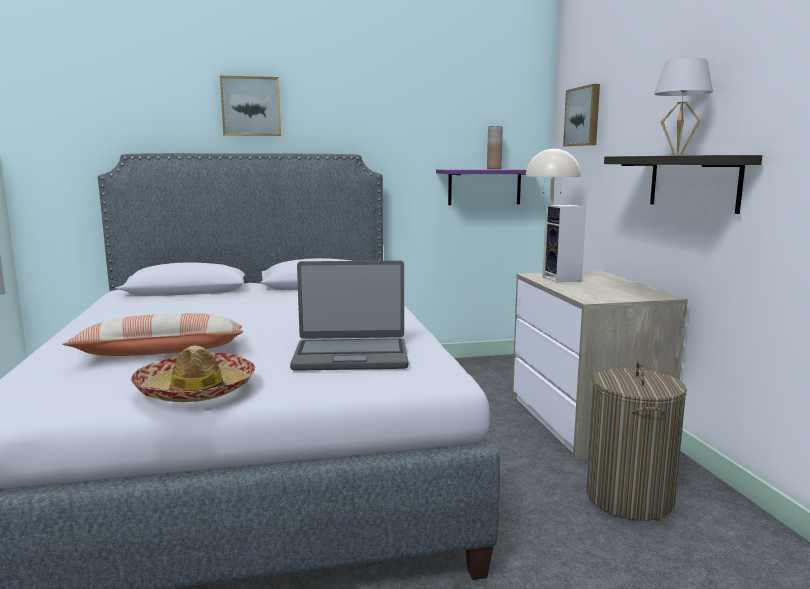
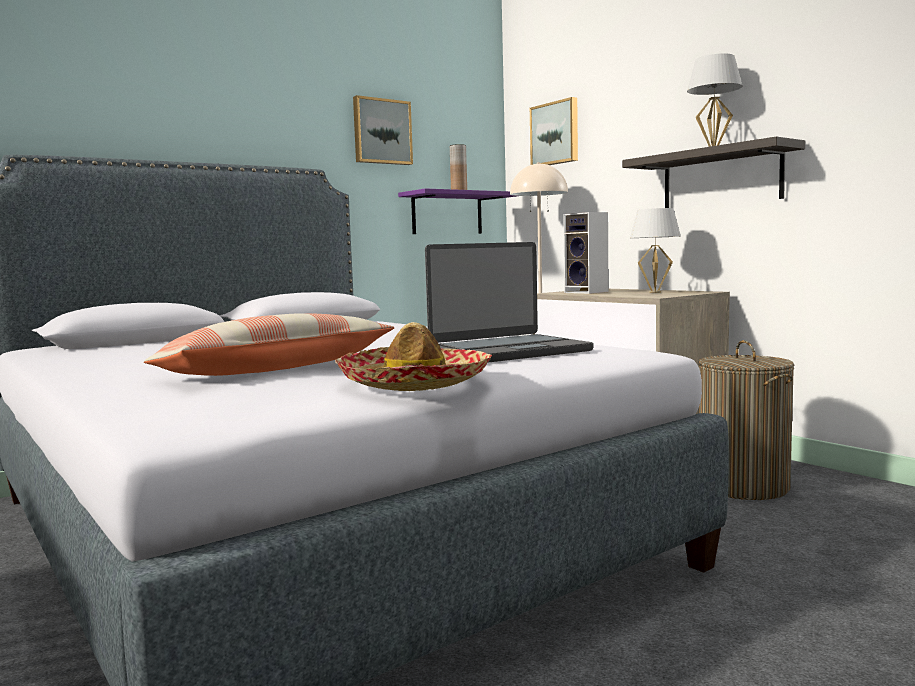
camera: 25 degrees left, 5 degrees down
picture [220,75,281,136] -> picture moved to [353,95,413,165]
none -> white table lamp [630,208,681,293]

